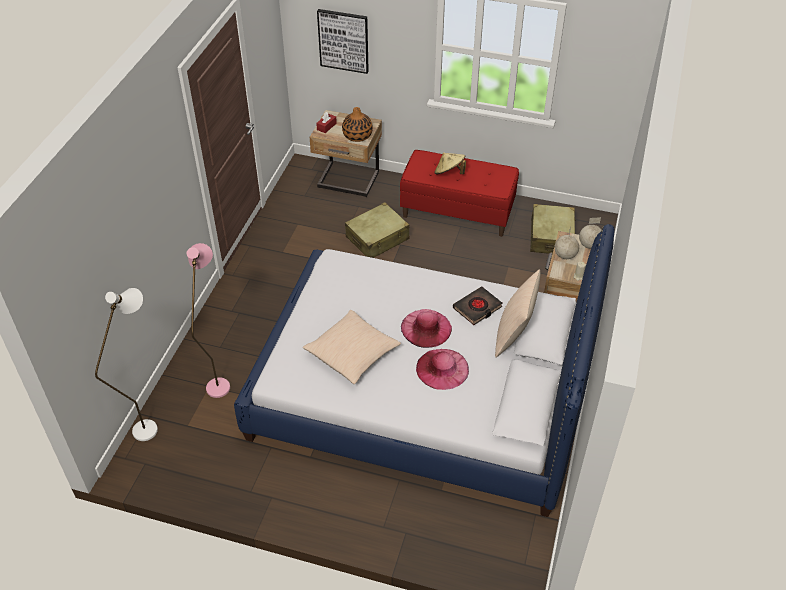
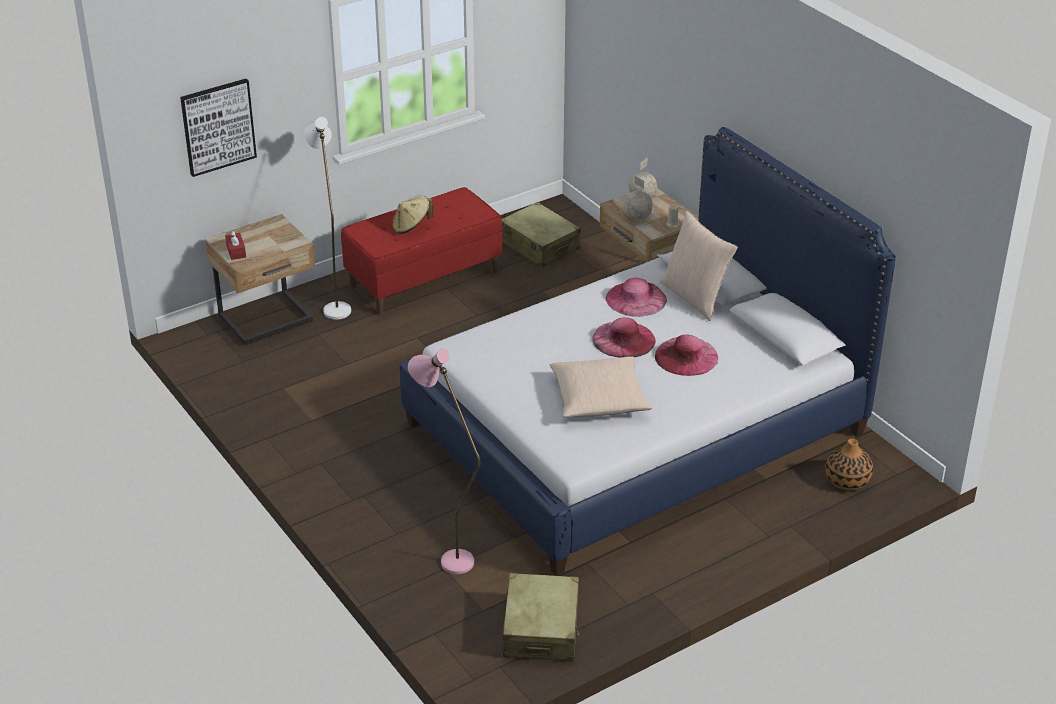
camera: 50 degrees left, 10 degrees down
white floor lamp [95,288,158,441] -> white floor lamp moved to [304,117,351,320]
vase [342,107,373,142] -> vase moved to [825,438,873,490]
beige suitcase [345,202,410,258] -> beige suitcase moved to [503,573,580,662]
black book [453,287,503,325] -> pink hat [606,278,667,317]

